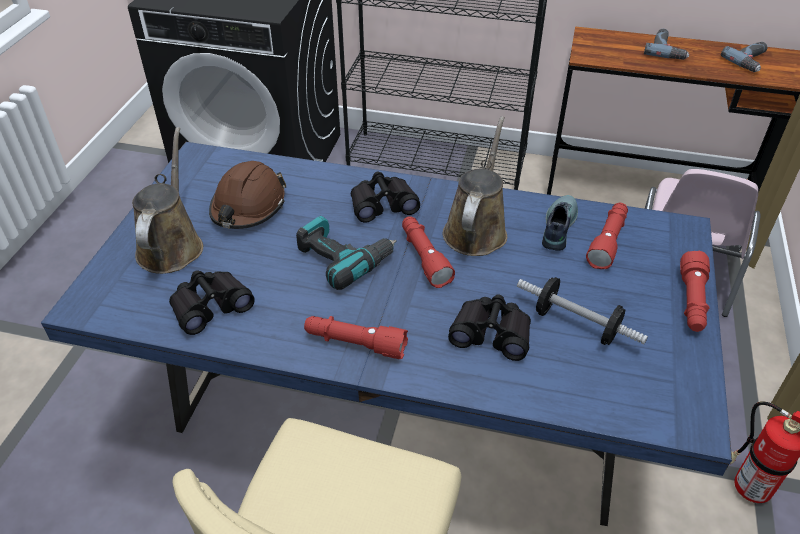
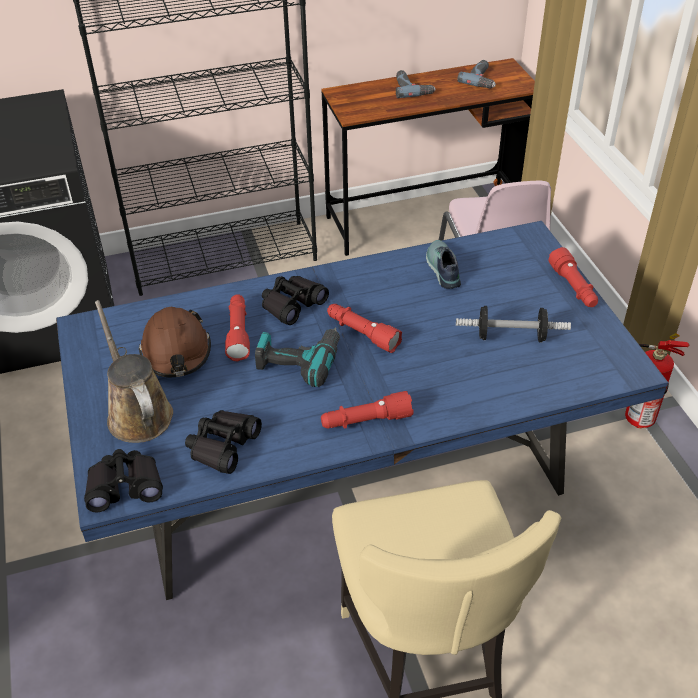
camera: 30 degrees left, 0 degrees up
brown watering can [443,116,507,256] -> none
black binoculars [448,294,531,361] -> black binoculars moved to [84,449,163,513]
red flashlight [586,203,628,269] -> red flashlight moved to [225,294,250,361]

